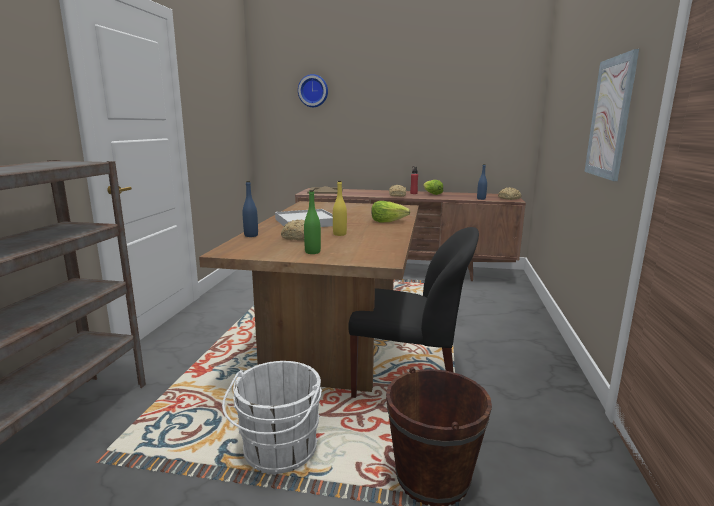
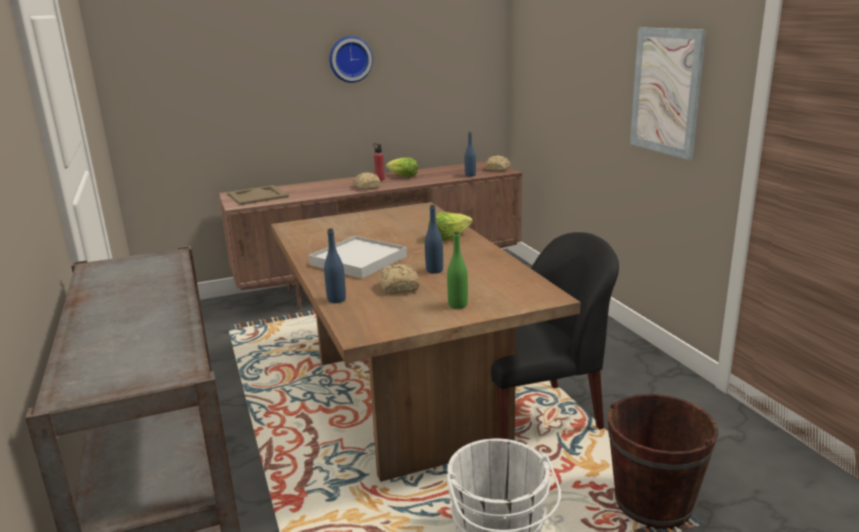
camera: 30 degrees left, 5 degrees up
wall clock [298,74,328,107] -> wall clock moved to [329,36,373,83]
yellow bottle [333,181,347,236] -> blue bottle [425,205,443,274]

